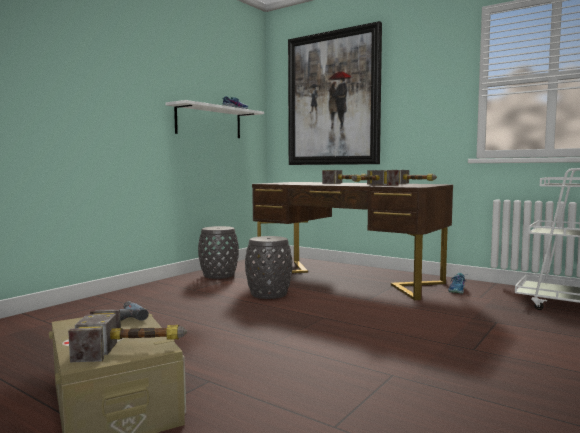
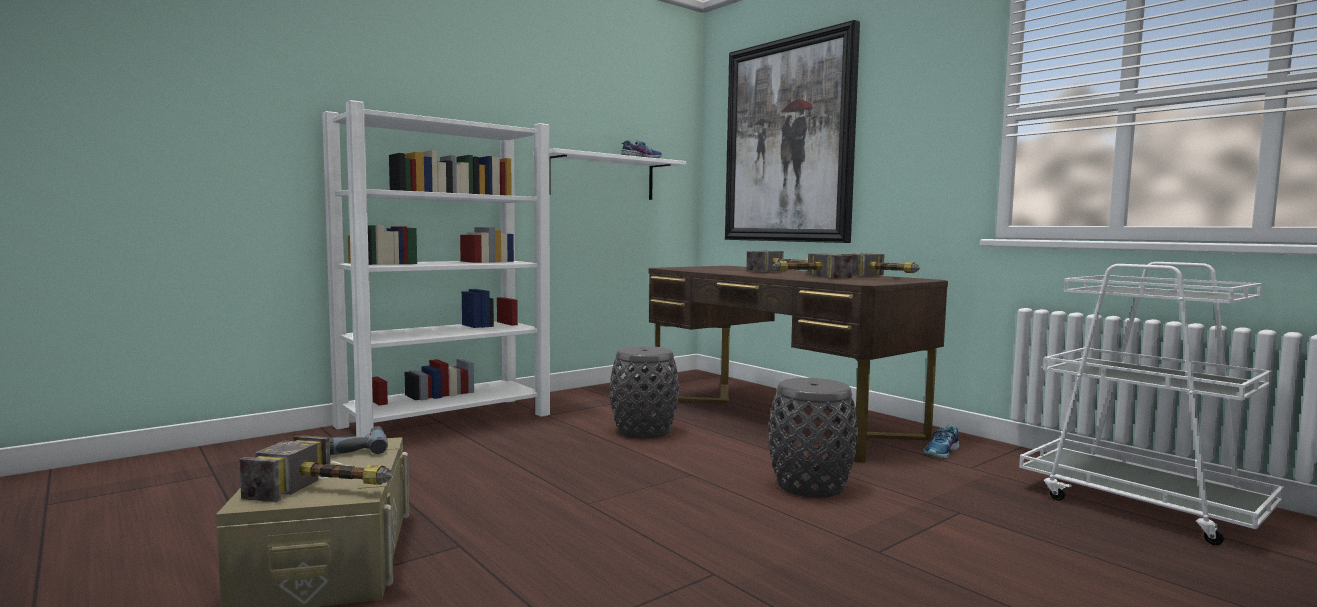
camera: 15 degrees right, 0 degrees up
grey stool [198,226,239,279] -> grey stool moved to [768,378,858,498]
none -> white bookcase [322,100,550,437]

